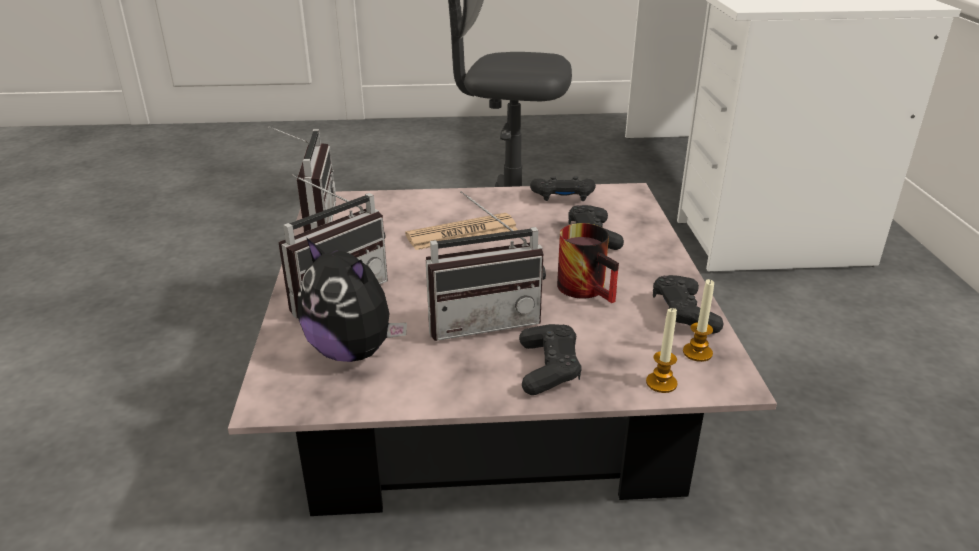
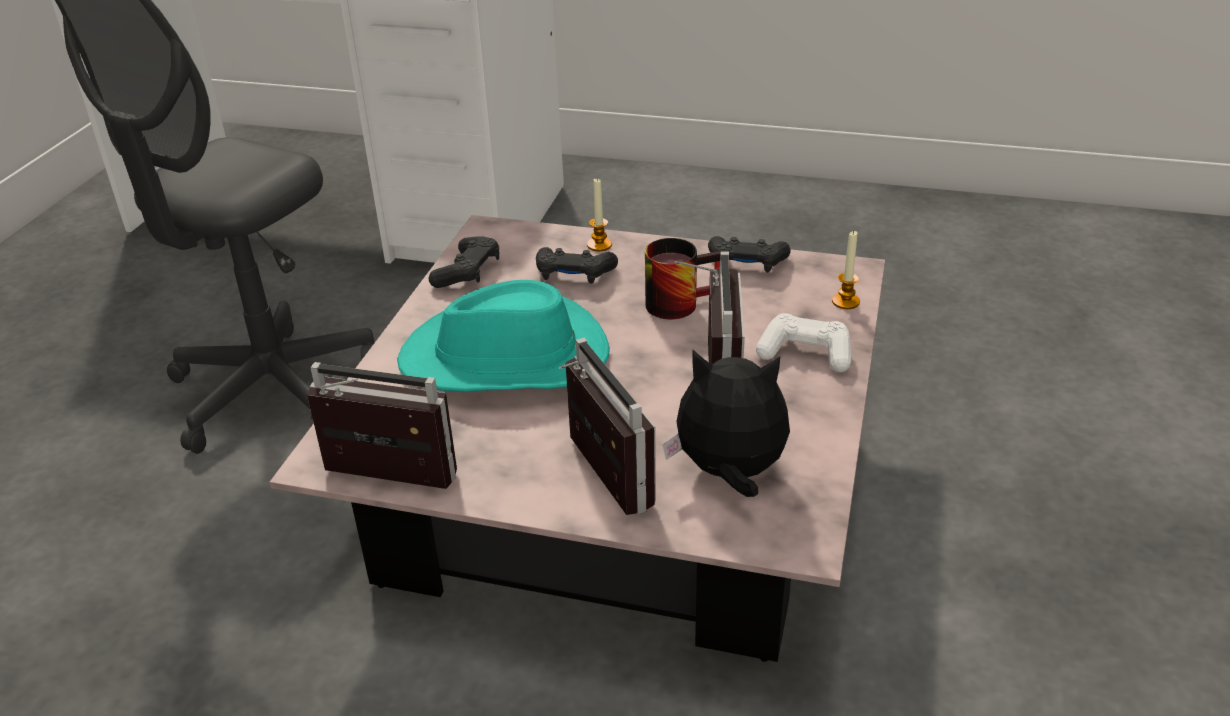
camera: 70 degrees left, 5 degrees up
plush toy [297,237,407,362] -> plush toy turned 135 degrees counterclockwise [663,350,790,497]
newspaper [405,213,518,250] -> turquoise hat [397,280,610,392]
black game controller [519,324,582,395] -> white game controller [756,313,851,372]
candle [683,279,714,362] -> candle moved to [587,179,612,251]

